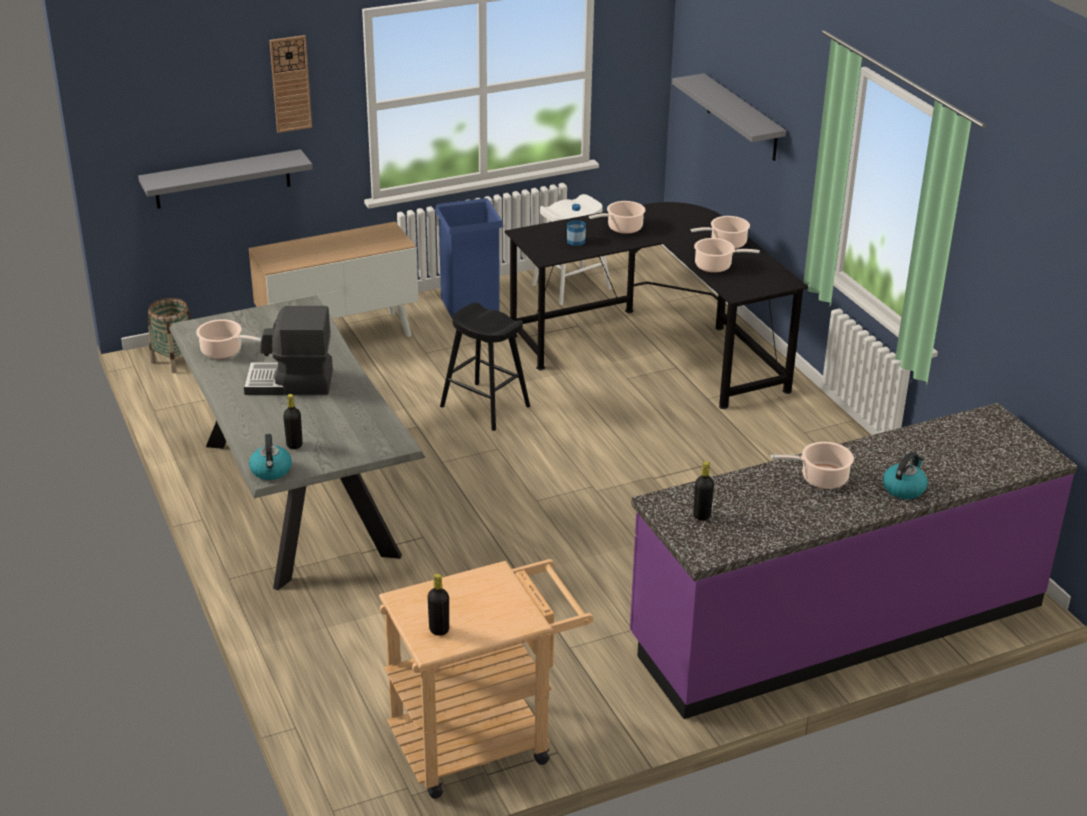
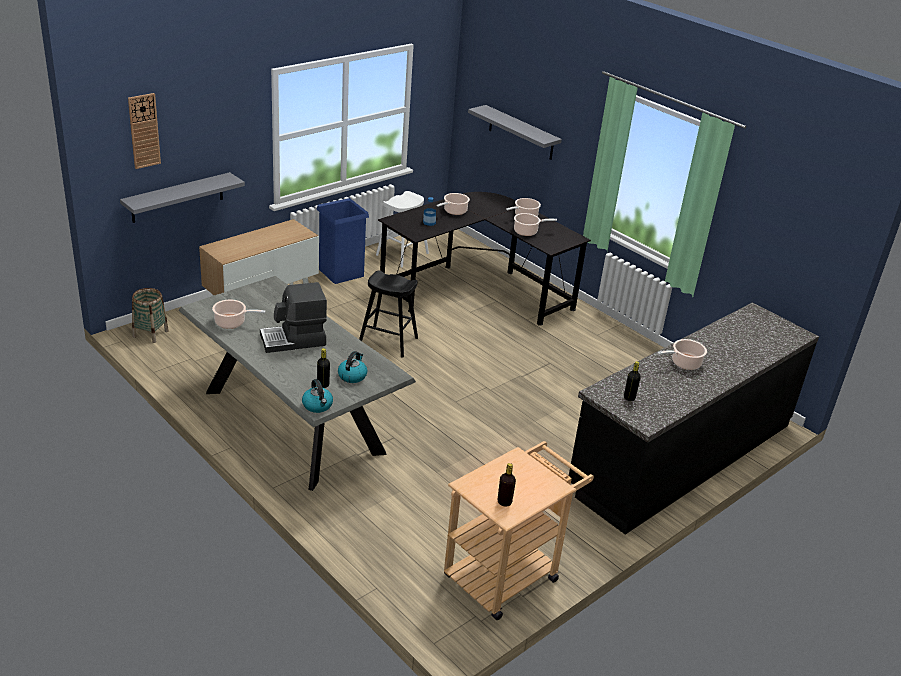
camera: 20 degrees left, 0 degrees up
wall clock [269,35,312,133] -> wall clock moved to [128,93,161,169]
purple counter [630,403,1077,719] -> black counter [569,303,819,535]
kettle [883,452,928,499] -> kettle moved to [338,351,367,383]

